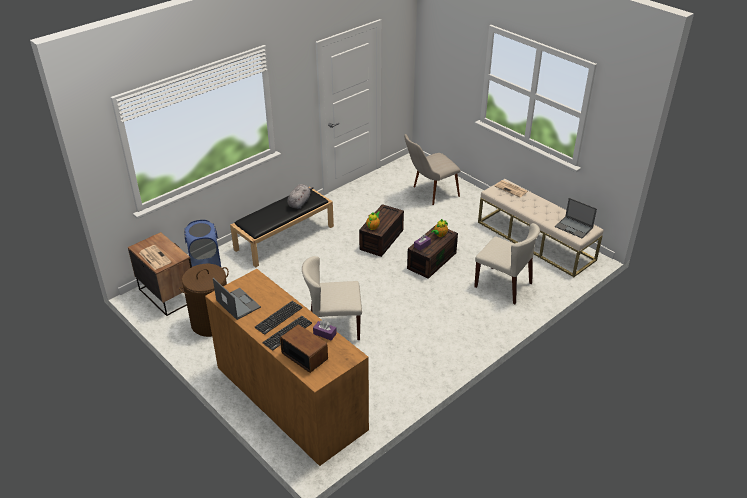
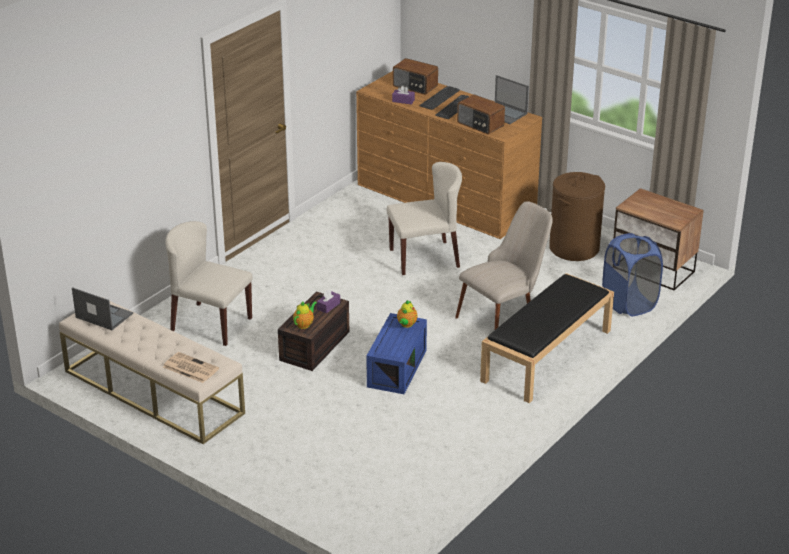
camera: 170 degrees right, 5 degrees down
newspaper [139,245,171,270] -> none
grey plush toy [287,184,314,209] -> none
brown storage box [359,204,404,257] -> blue storage box [366,313,427,394]
beige chair [404,134,460,205] -> beige chair moved to [455,201,553,330]
none -> radio [457,94,505,134]

